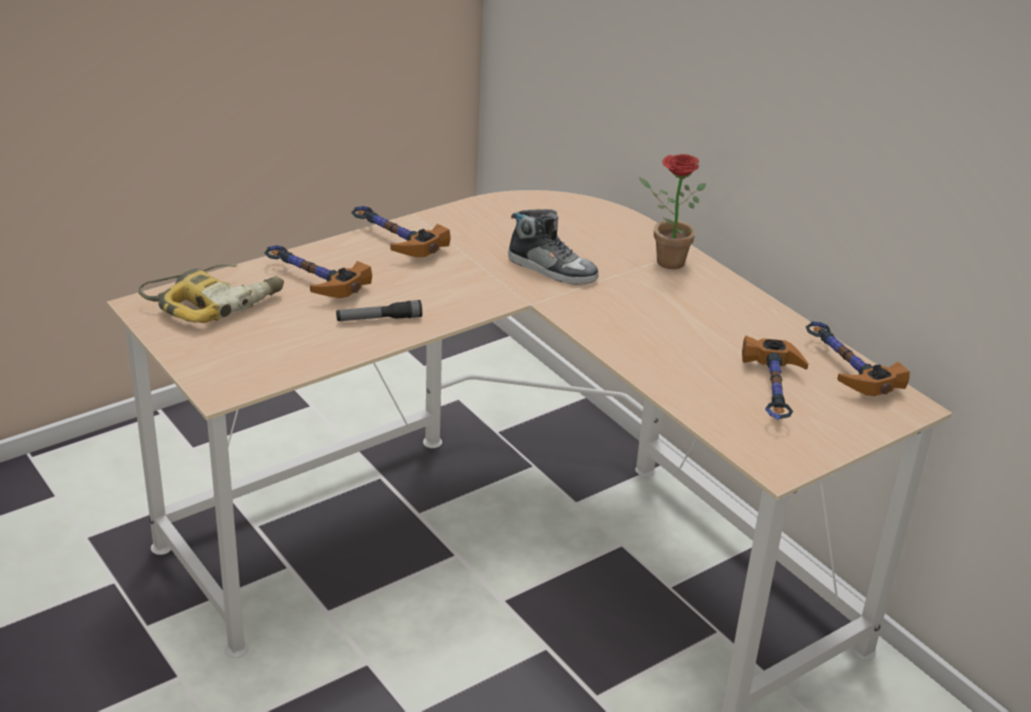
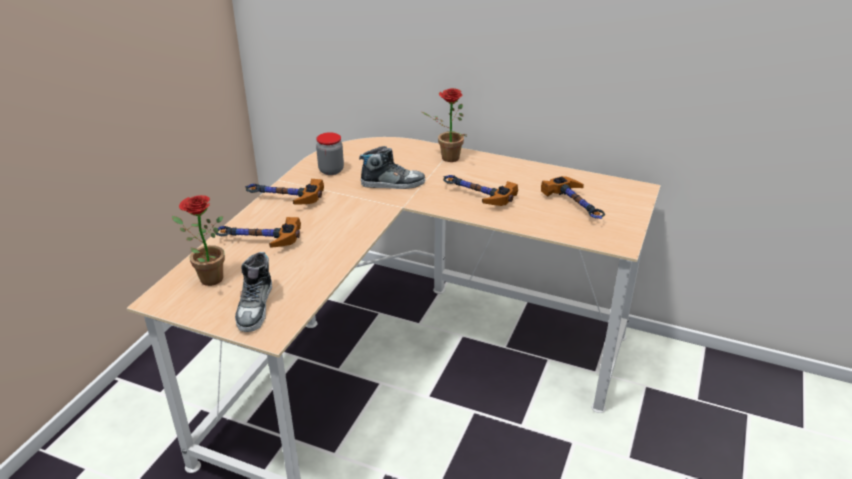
camera: 30 degrees left, 0 degrees up
power drill [138,264,284,323] -> potted plant [172,195,225,286]
flashlight [336,300,422,321] -> none
hammer [806,321,910,396] -> hammer moved to [443,175,518,206]
none -> shoe [235,252,272,332]
none -> jar [316,132,344,175]

